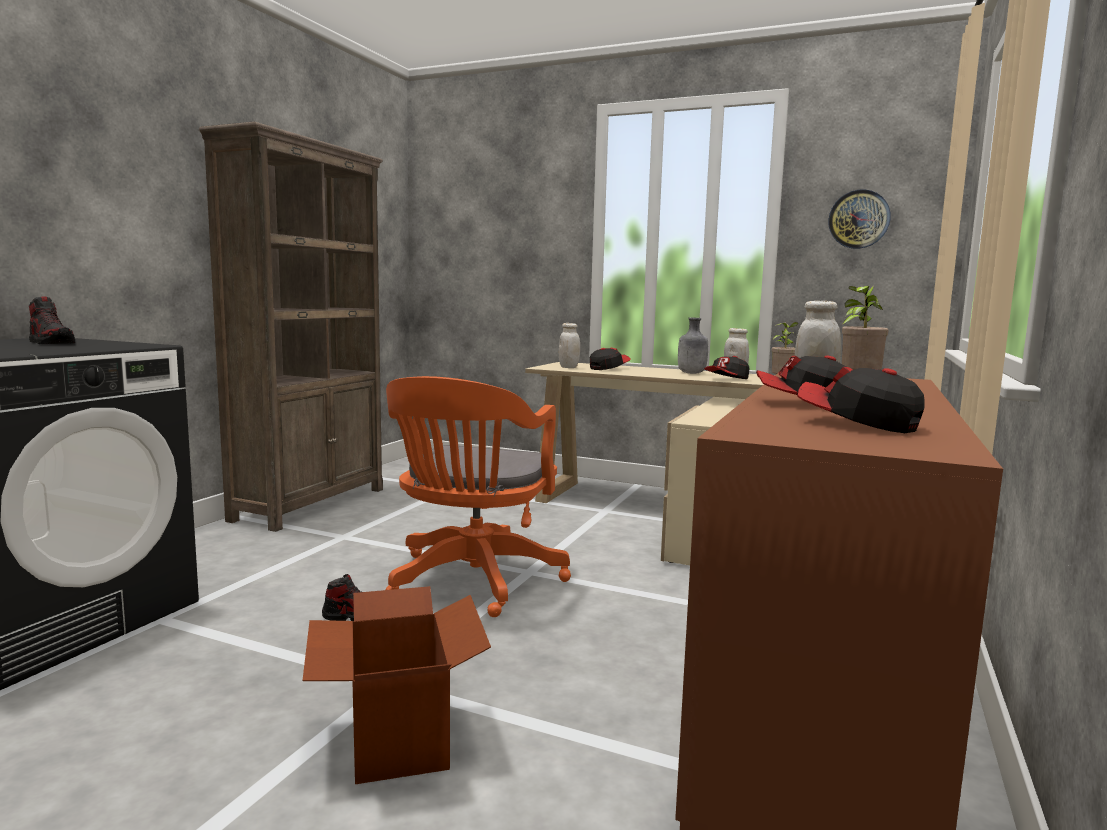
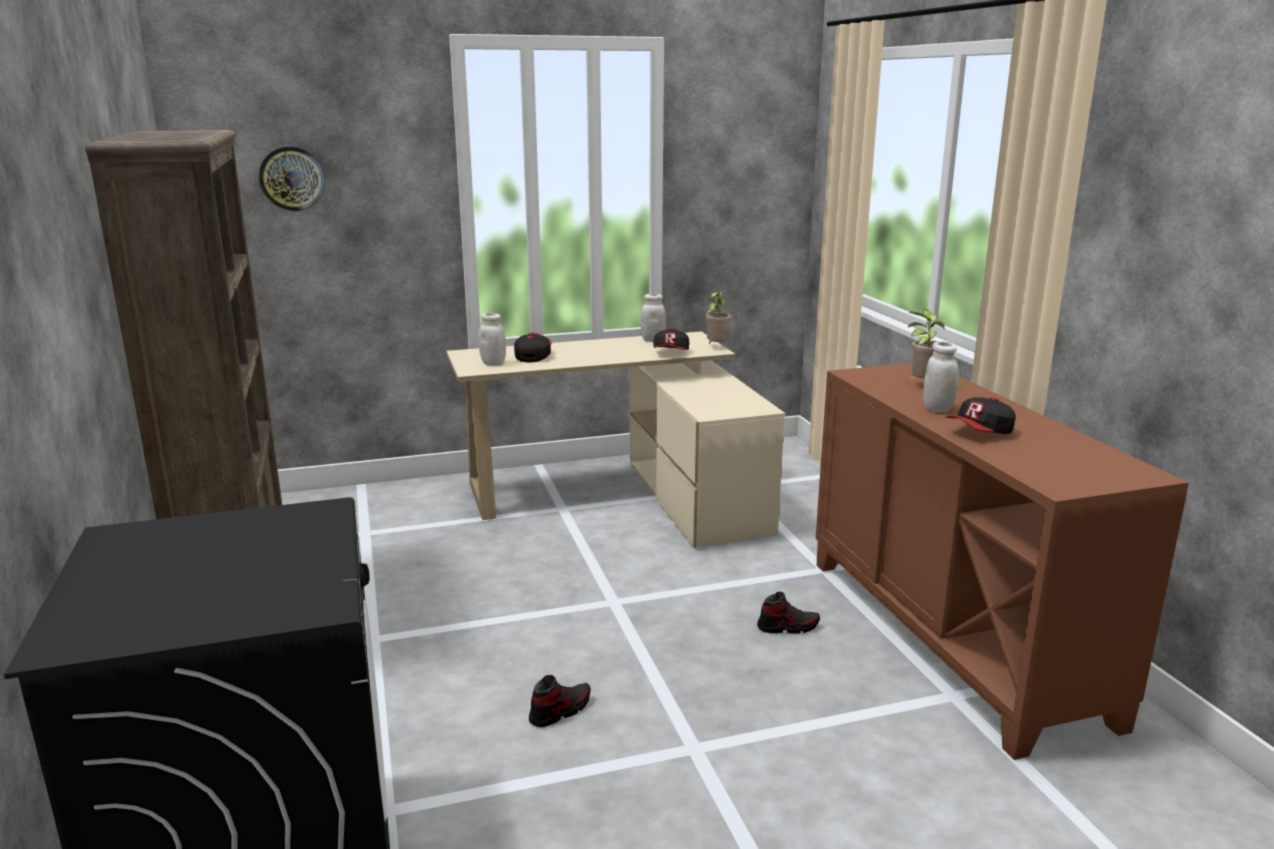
camera: 40 degrees left, 10 degrees up
shoe [29,296,75,344] -> shoe moved to [757,591,820,634]
cardboard box [302,586,491,784] -> none
orange office chair [386,376,571,617] -> none
grey bottle [678,318,708,374] -> none
cap [797,367,925,433] -> none
wall clock [828,189,891,249] -> wall clock moved to [259,146,325,211]

